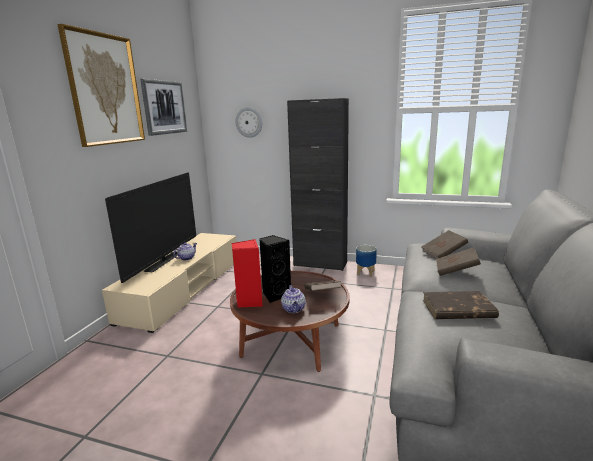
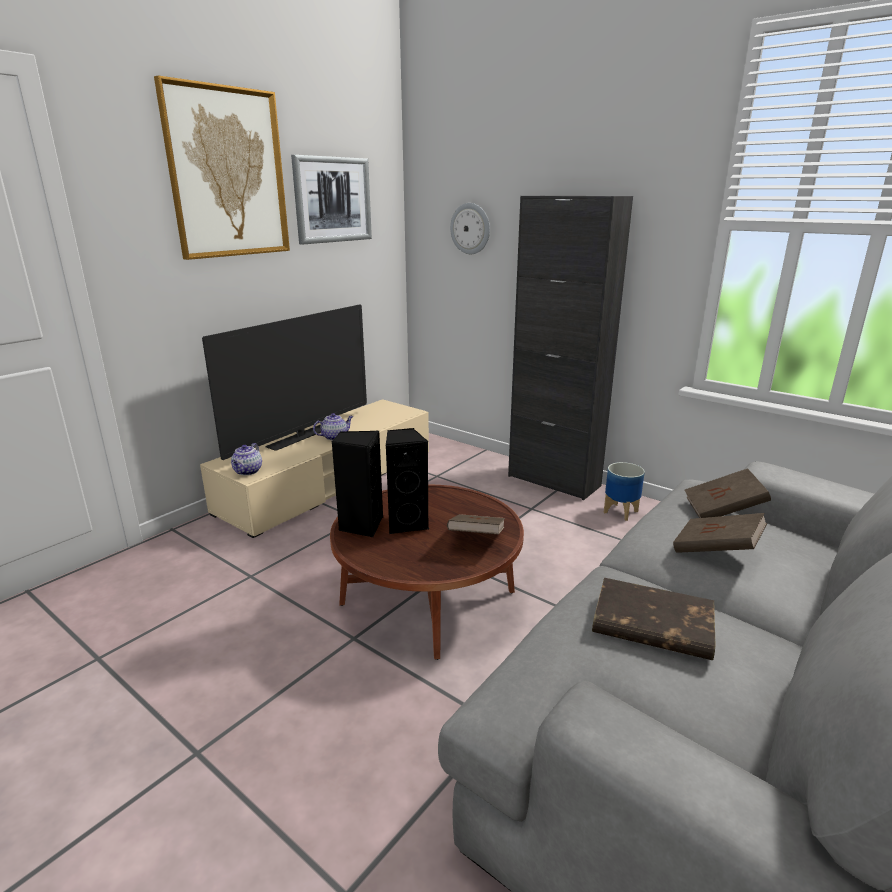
camera: 20 degrees right, 5 degrees up
red speaker [232,239,263,307] -> black speaker [332,430,383,537]
teapot [281,285,306,313] -> teapot moved to [231,443,262,475]

